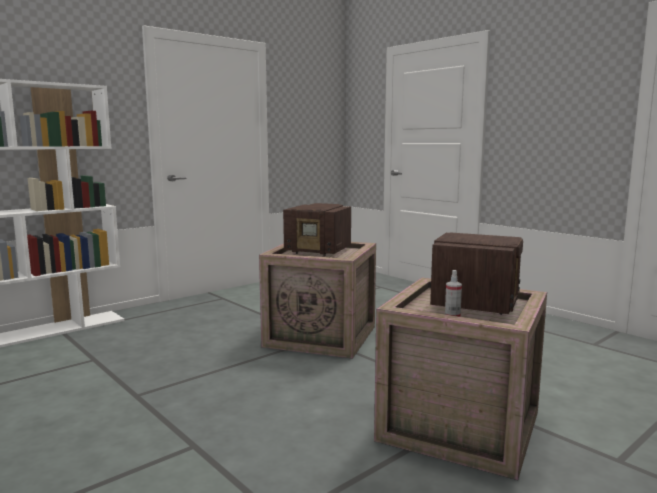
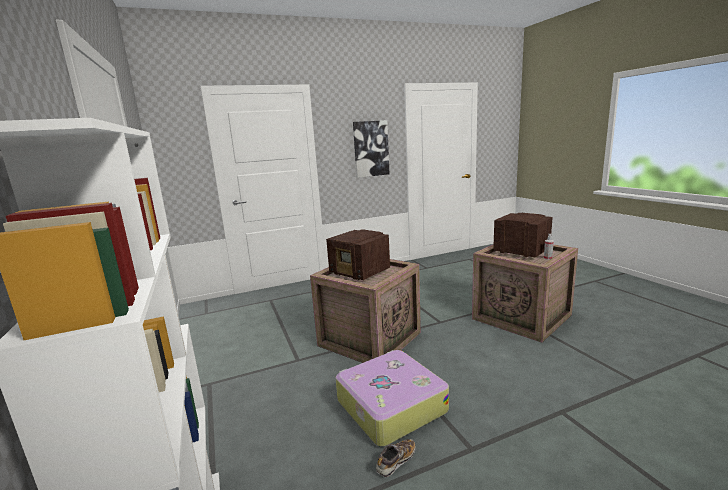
camera: 70 degrees left, 5 degrees up
radio [283,203,351,256] -> radio turned 90 degrees clockwise [326,229,390,280]
none -> suitcase [336,350,449,447]
none -> picture [353,120,389,178]
none -> shoe [376,439,416,477]

